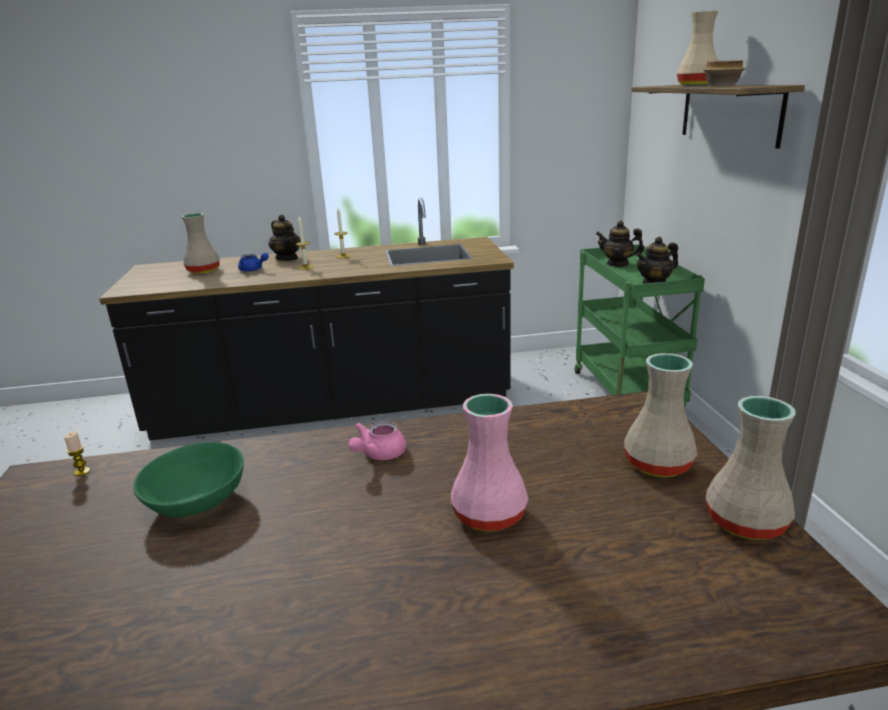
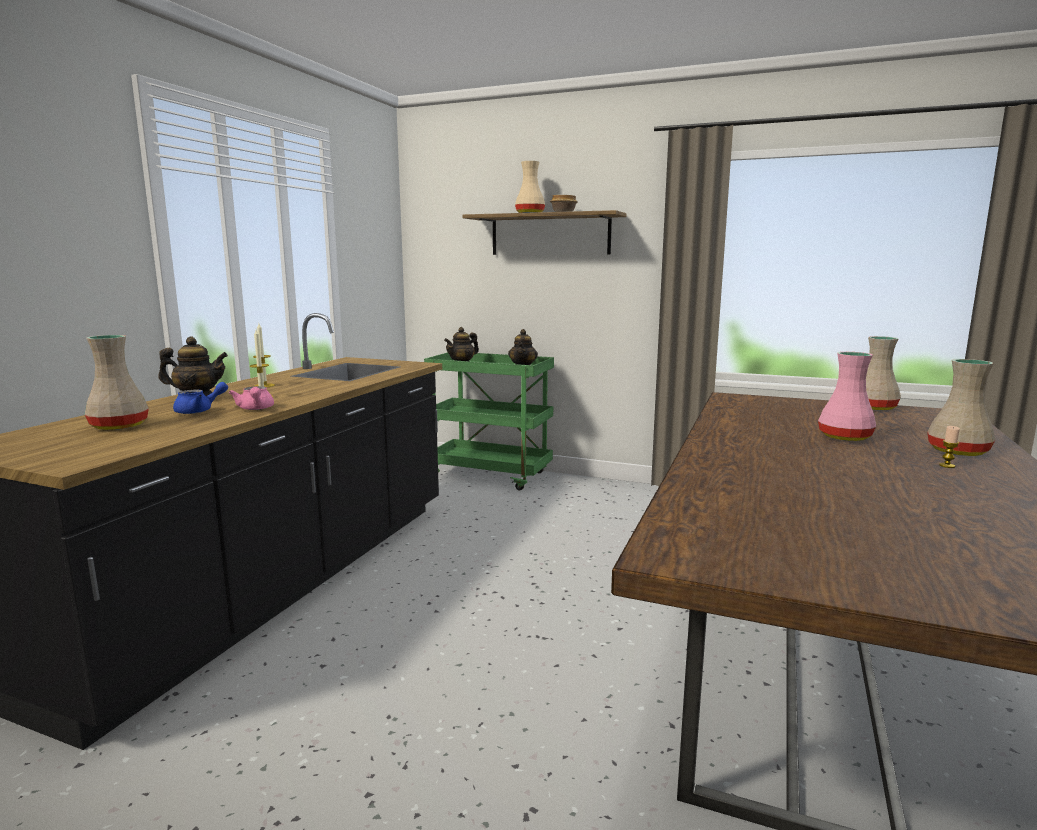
camera: 60 degrees left, 10 degrees down
candle [64,432,91,476] -> candle moved to [939,426,960,468]
green bowl [134,442,244,518] -> none
pink teapot [348,421,406,460] -> pink teapot moved to [229,386,274,410]
beige vase [624,353,698,477] -> beige vase moved to [927,359,995,456]

